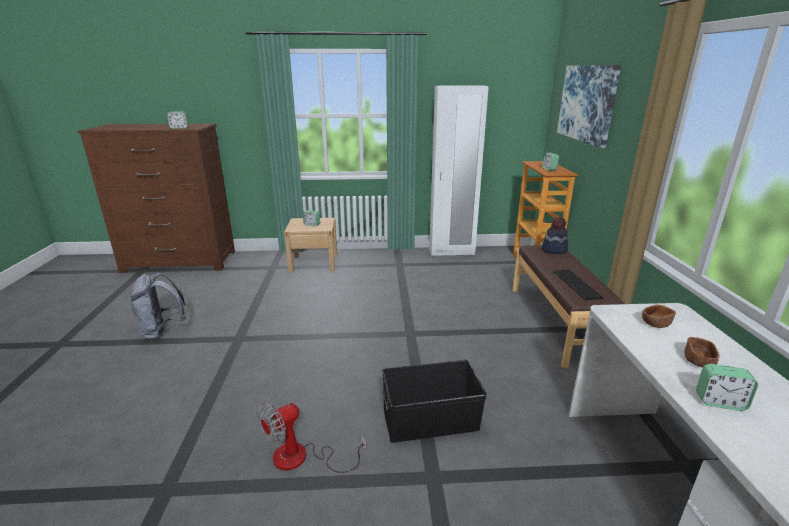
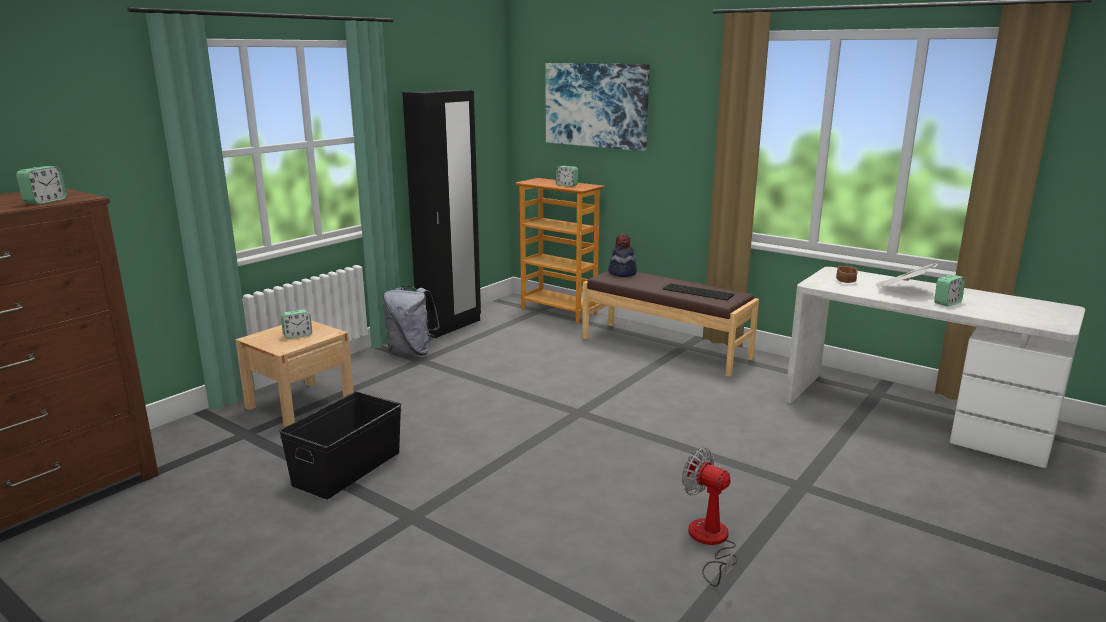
camera: 50 degrees left, 5 degrees down
grey backpack [129,273,186,340] -> grey backpack moved to [383,286,440,356]
fan [258,403,367,473] -> fan turned 135 degrees clockwise [682,447,737,587]
black storage box [382,360,487,443] -> black storage box moved to [279,391,402,499]
white wardrobe [429,86,489,256] -> black wardrobe [402,90,481,338]
brown bowl [685,337,720,367] -> newspaper [876,263,938,288]

